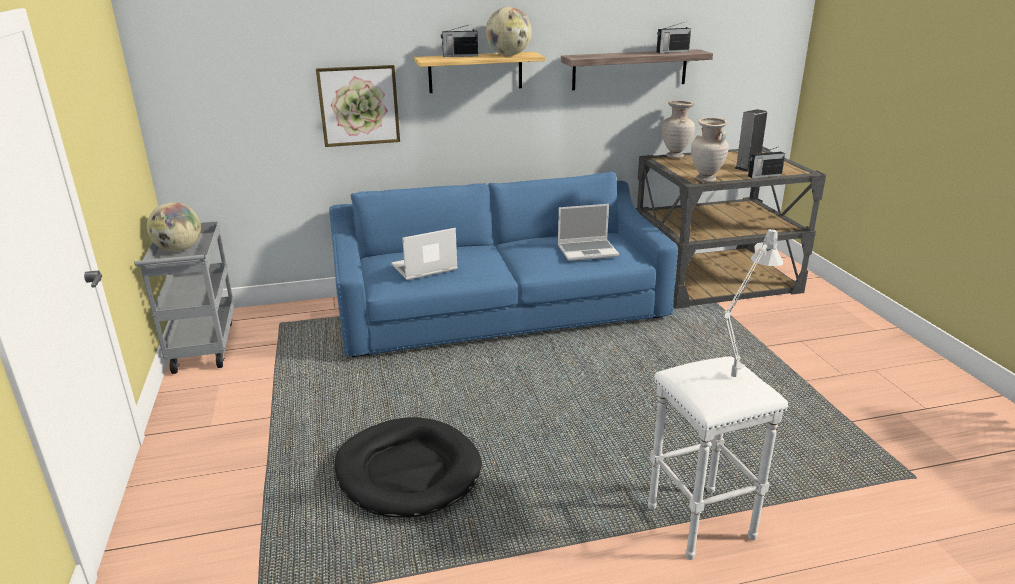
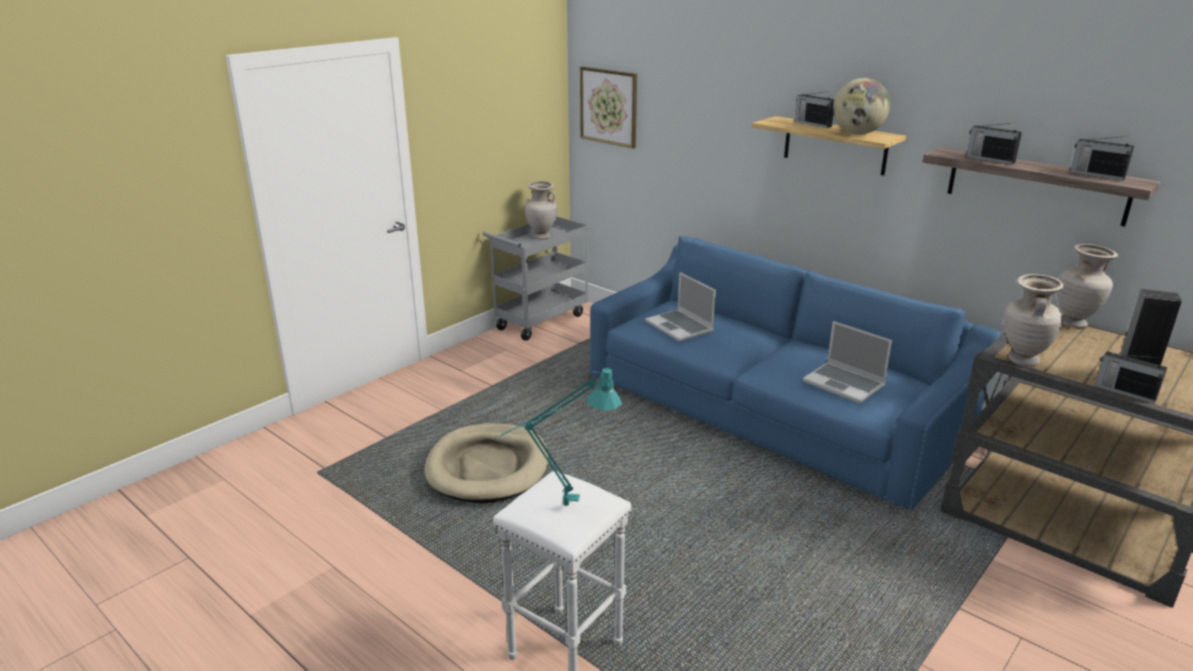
camera: 55 degrees right, 0 degrees up
globe [147,202,201,252] -> beige vase [525,181,557,239]
picture [316,65,400,147] -> picture moved to [580,67,637,149]
black dog bed [334,417,482,518] -> beige dog bed [424,423,549,504]
laptop [391,228,458,280] -> laptop turned 150 degrees counterclockwise [646,272,716,341]
grey table lamp [704,229,783,377] -> turquoise table lamp [494,368,622,506]
none -> radio [966,123,1022,165]

